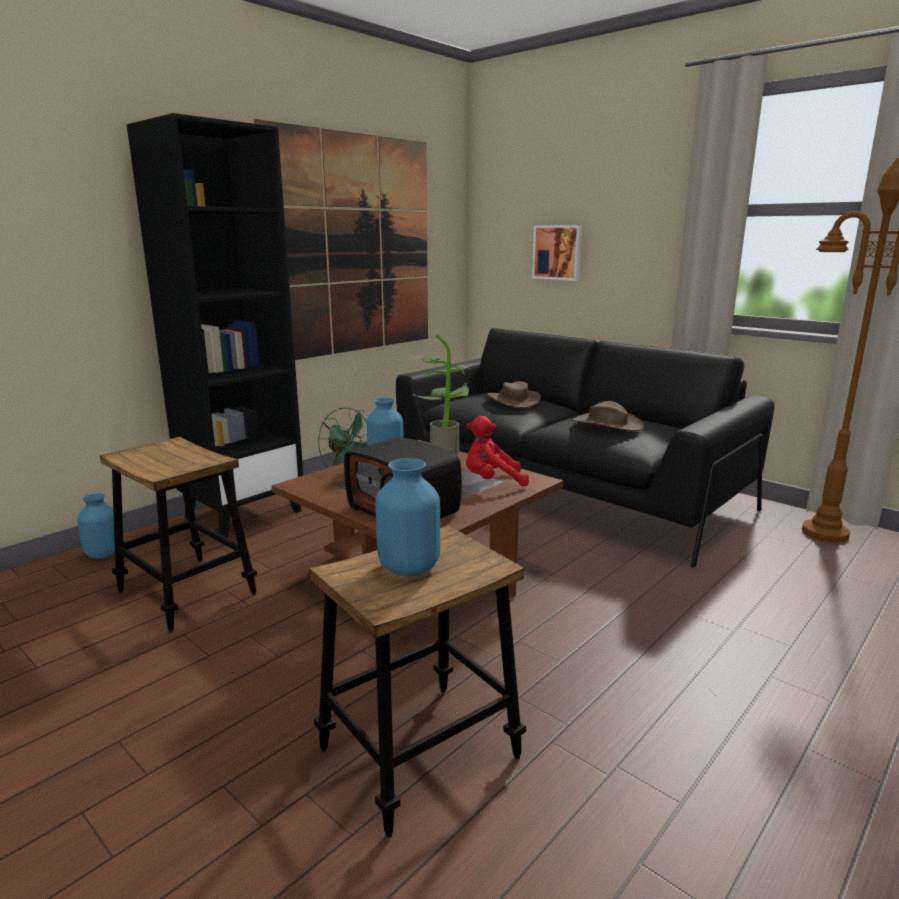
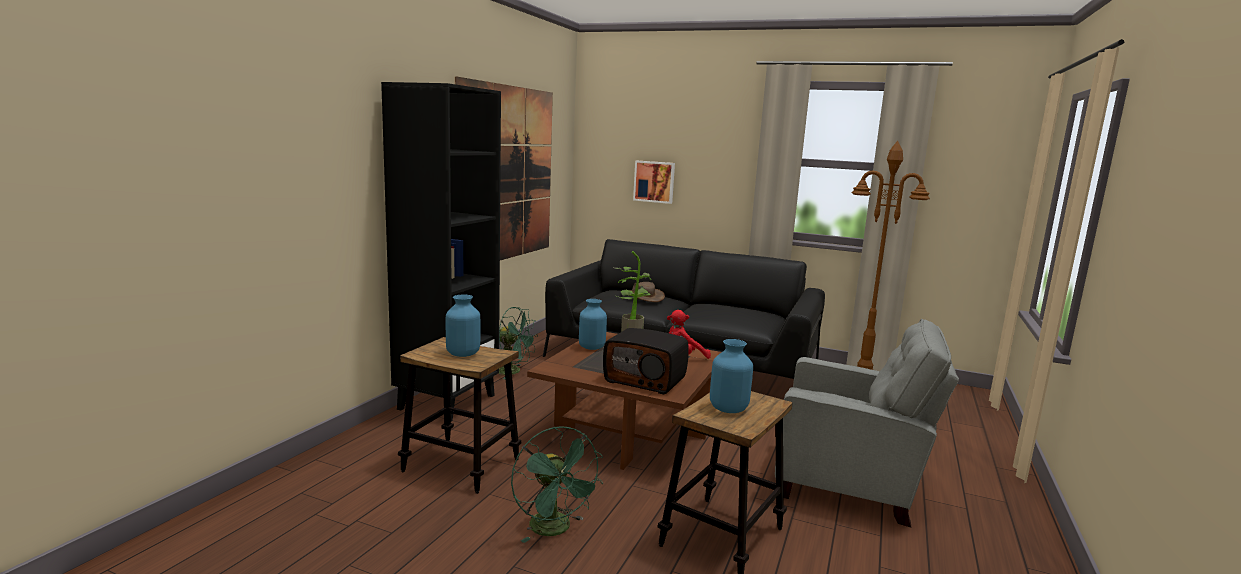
camera: 20 degrees left, 5 degrees down
blue vase [77,493,115,559] -> blue vase moved to [446,294,480,357]
brown hat [572,401,644,431] -> none
none -> green fan [511,426,603,543]
none -> grey armchair [775,319,959,528]

